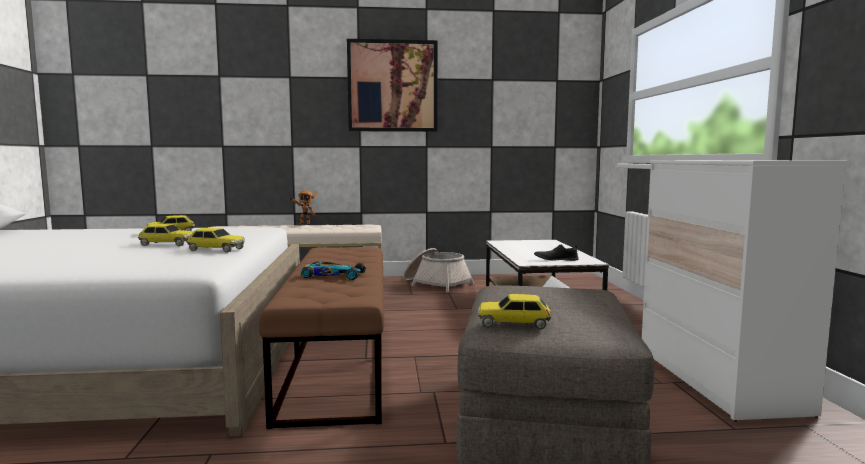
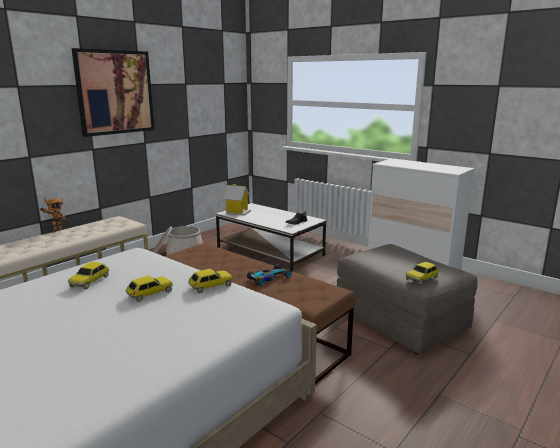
camera: 45 degrees left, 10 degrees up
none -> toy house [223,184,251,215]

